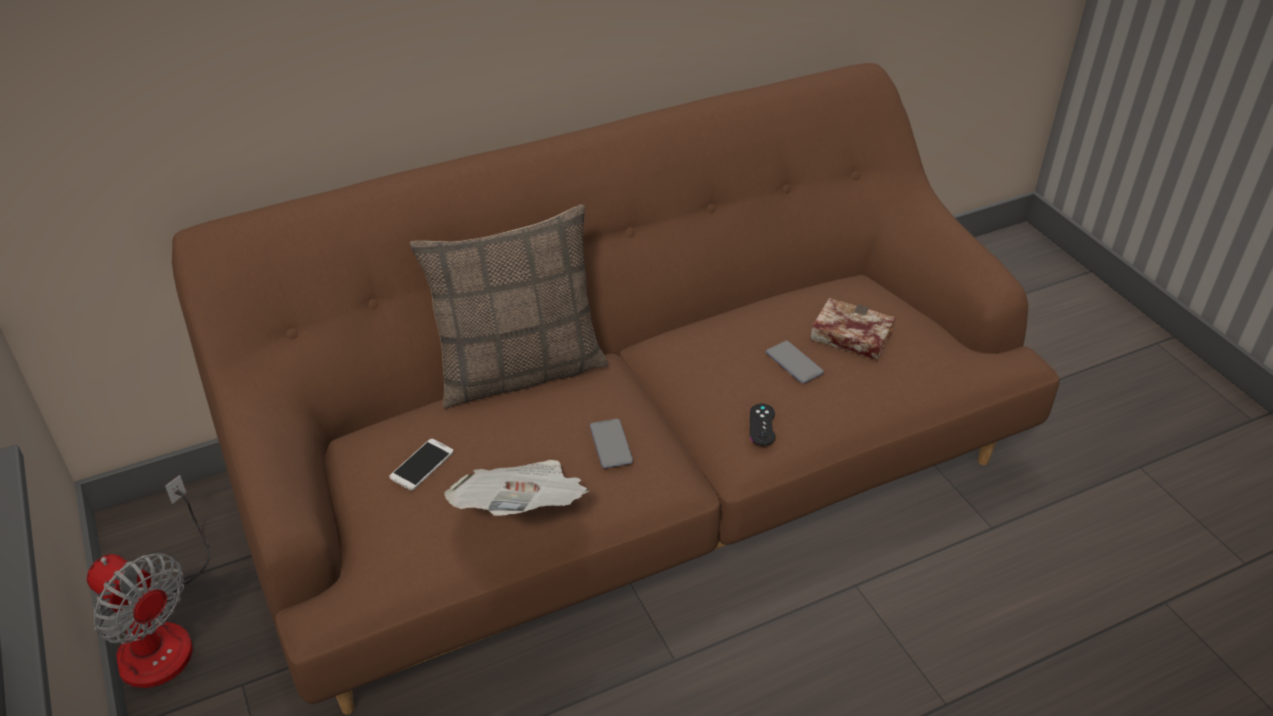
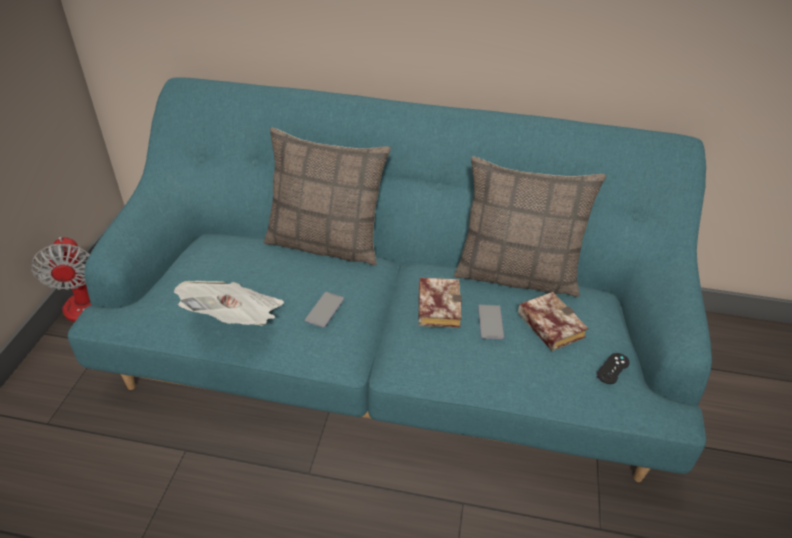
camera: 35 degrees right, 0 degrees up
brown sofa [172,63,1060,715] -> turquoise sofa [68,77,712,482]
phone [389,439,454,490] -> none
black game controller [750,404,775,446] -> black game controller moved to [597,353,630,384]
none -> book [418,278,462,328]
none -> pillow [454,156,606,297]

